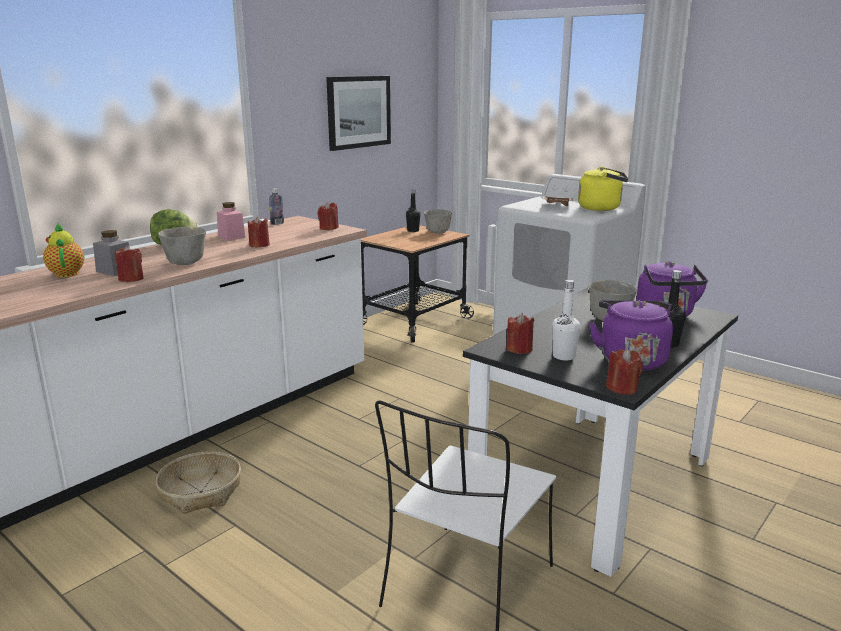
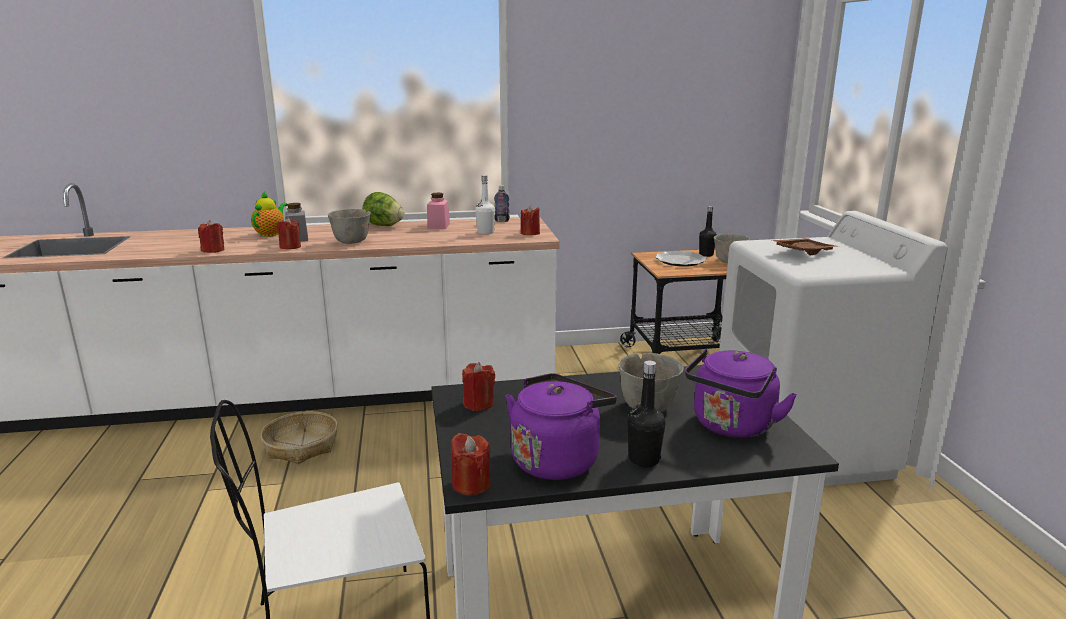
camera: 40 degrees right, 0 degrees up
red candle [248,216,270,247] -> red candle moved to [198,220,225,253]
picture [326,76,391,151] -> none
white bottle [552,280,581,361] -> white bottle moved to [475,175,495,234]
yellow kettle [578,167,628,211] -> none
none -> plate [655,251,706,267]

